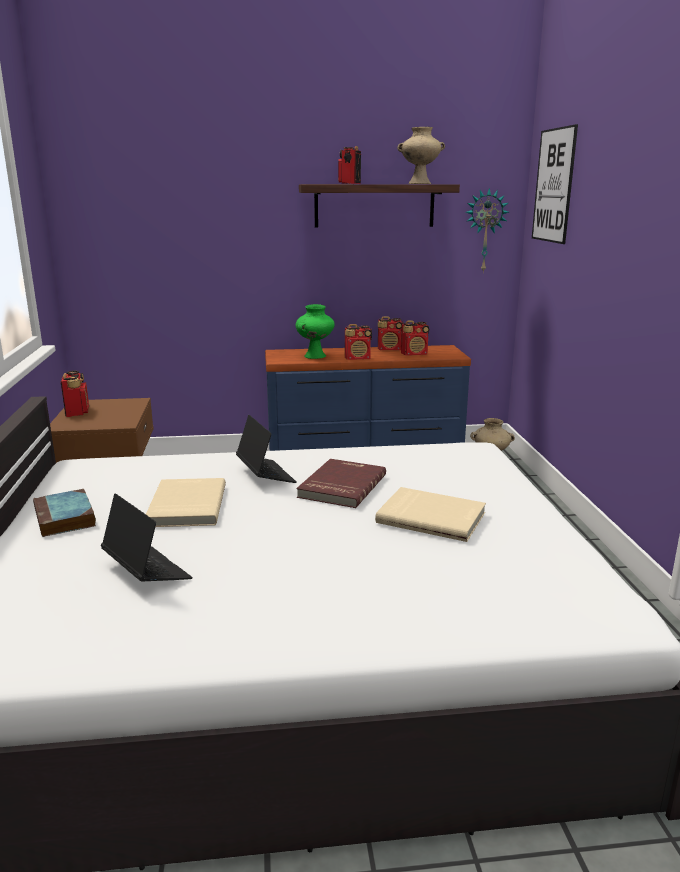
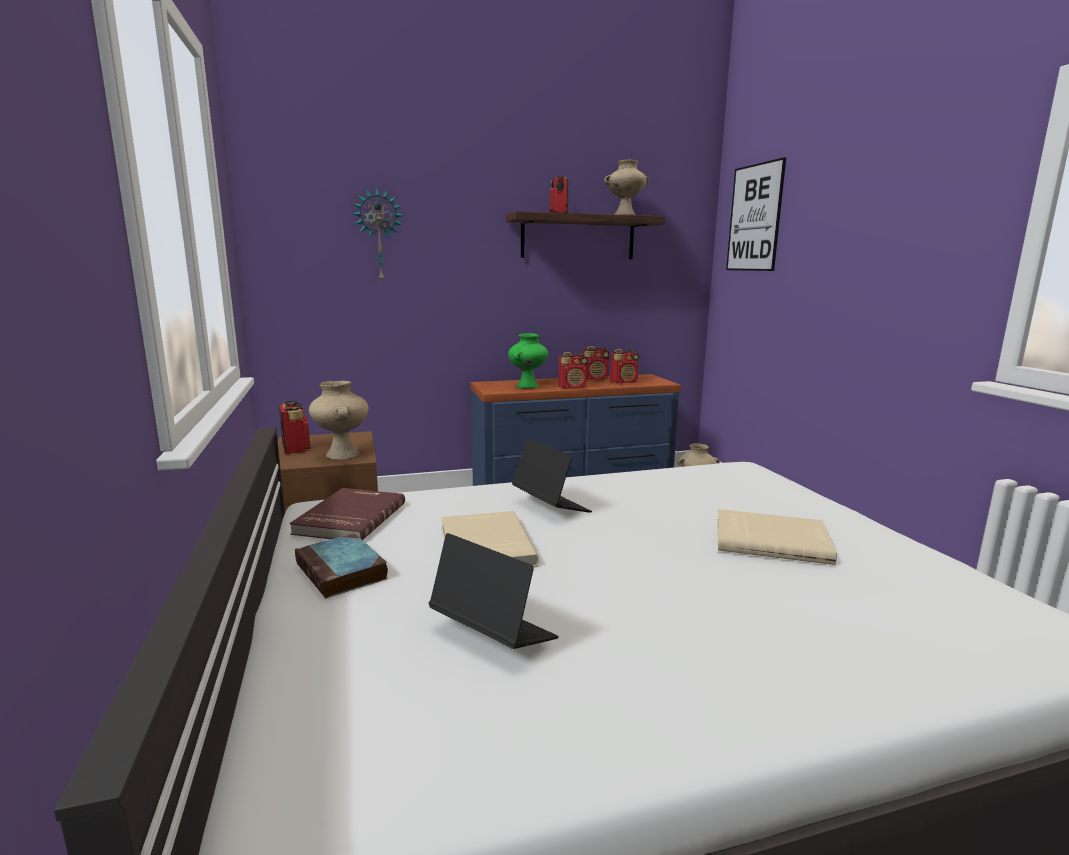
camera: 10 degrees left, 5 degrees down
red book [296,459,386,508] -> red book moved to [289,488,405,540]
wall clock [466,188,509,272] -> wall clock moved to [353,188,404,282]
none -> beige vase [309,381,369,460]

